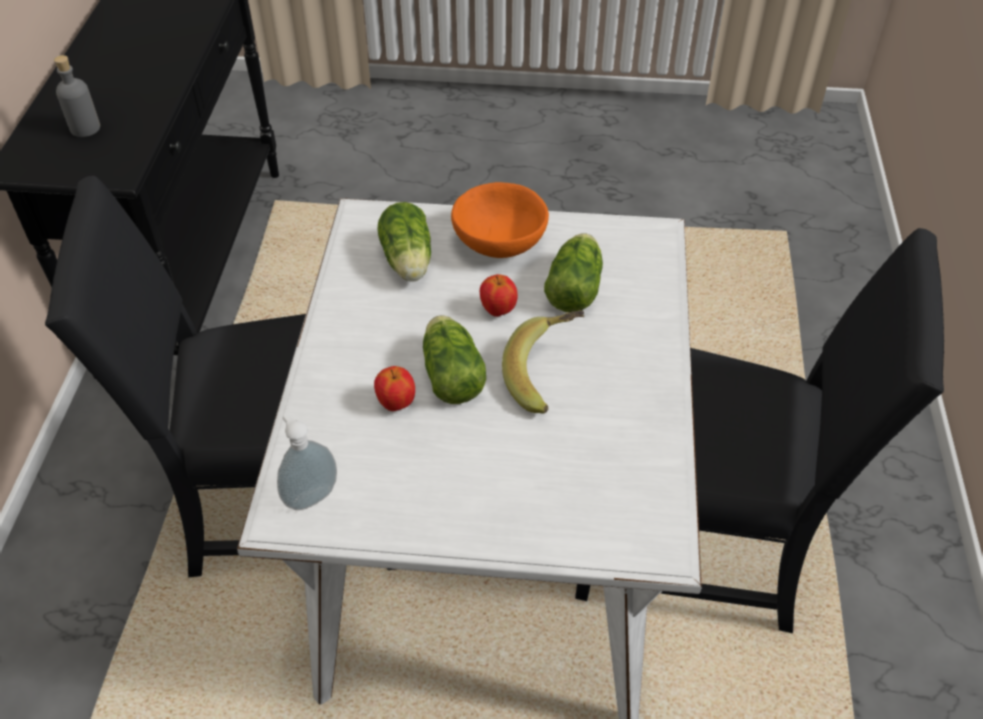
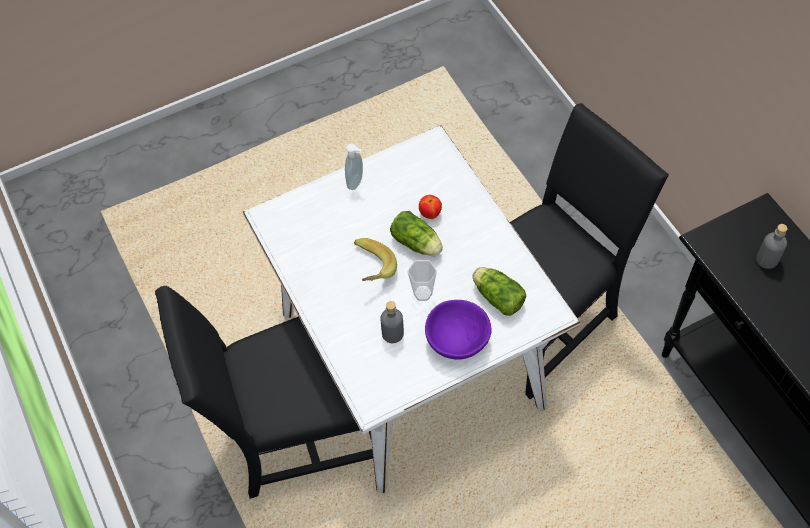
camera: 150 degrees right, 10 degrees up
soap dispenser [277,414,337,510] -> soap dispenser moved to [345,143,363,190]
orange bowl [451,182,549,258] -> purple bowl [425,300,492,360]
apple [480,274,518,317] -> cup [408,260,437,301]
lettuce [544,233,603,312] -> grey bottle [380,301,404,343]

